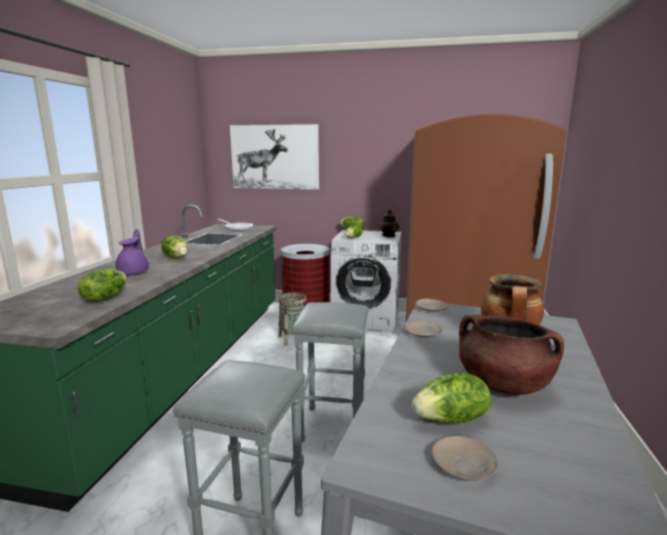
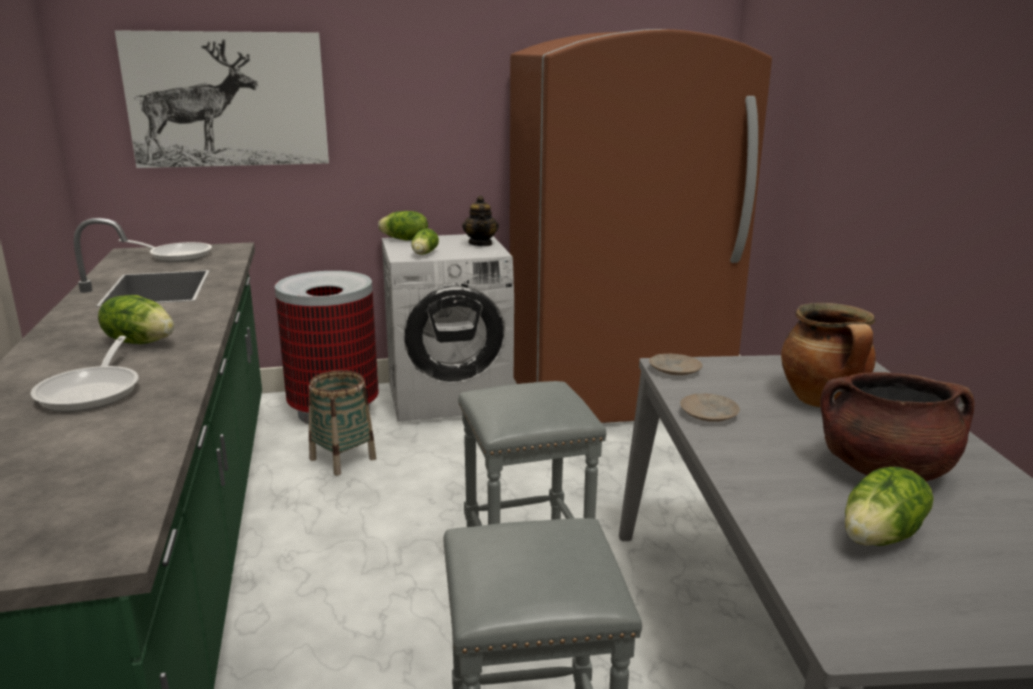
camera: 25 degrees left, 5 degrees up
lettuce [78,269,127,302] -> none
purple teapot [116,229,149,275] -> frying pan [30,336,139,412]
beige plate [432,436,499,481] -> none

